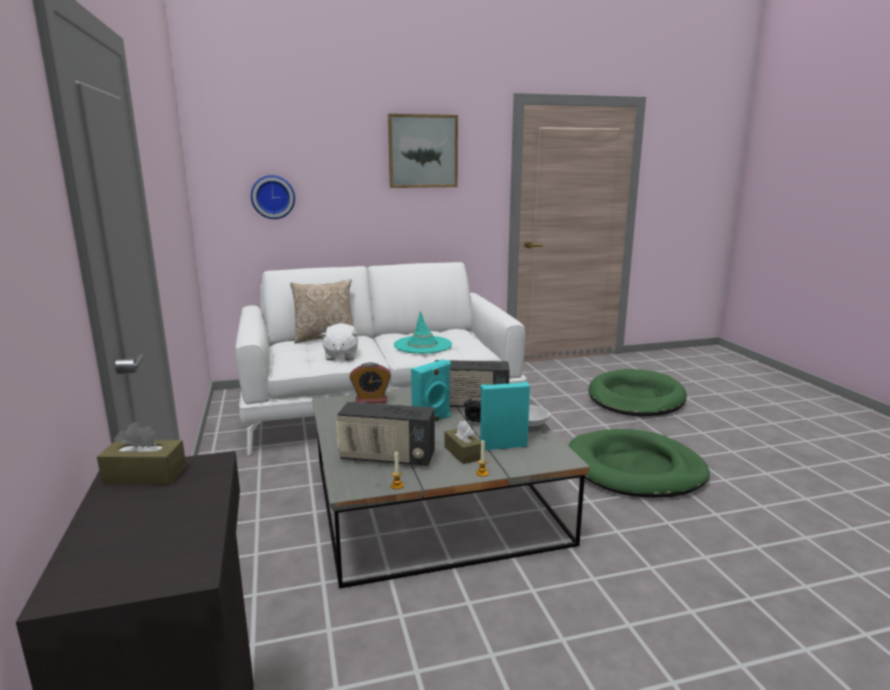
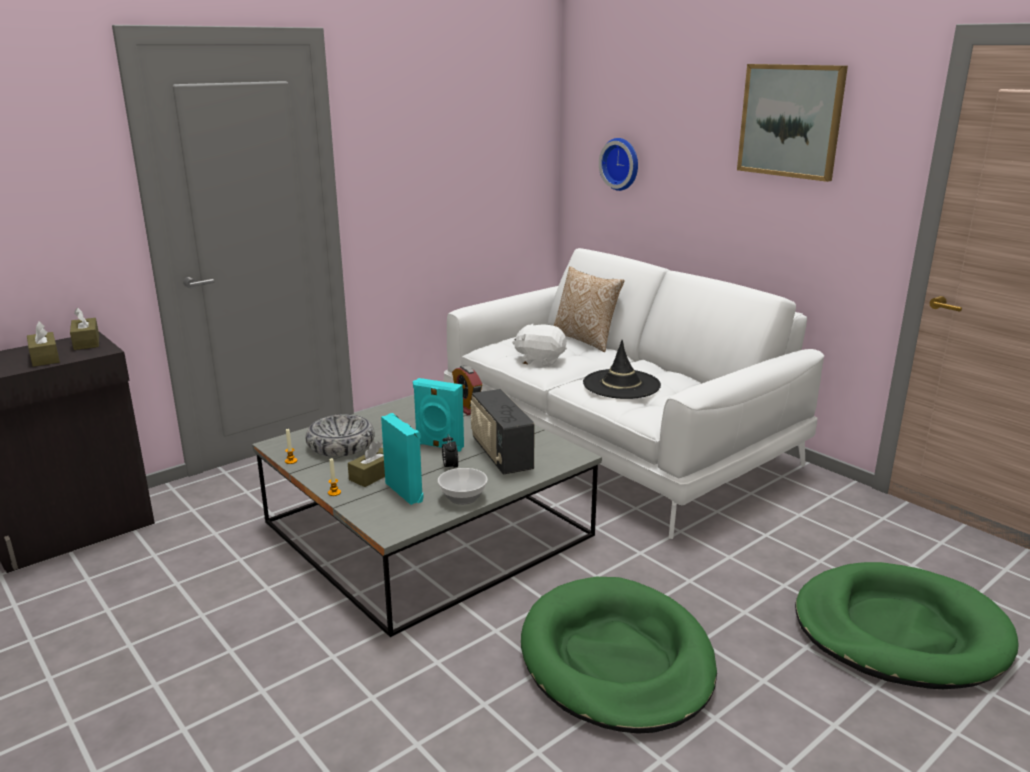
camera: 65 degrees right, 5 degrees up
white plush toy [320,323,358,360] -> white plush toy turned 45 degrees clockwise [512,323,567,367]
radio [336,402,435,466] -> bowl [306,414,375,457]
turquoise hat [394,311,452,354] -> black hat [583,340,661,399]
none -> brown tissue box [27,321,60,367]

